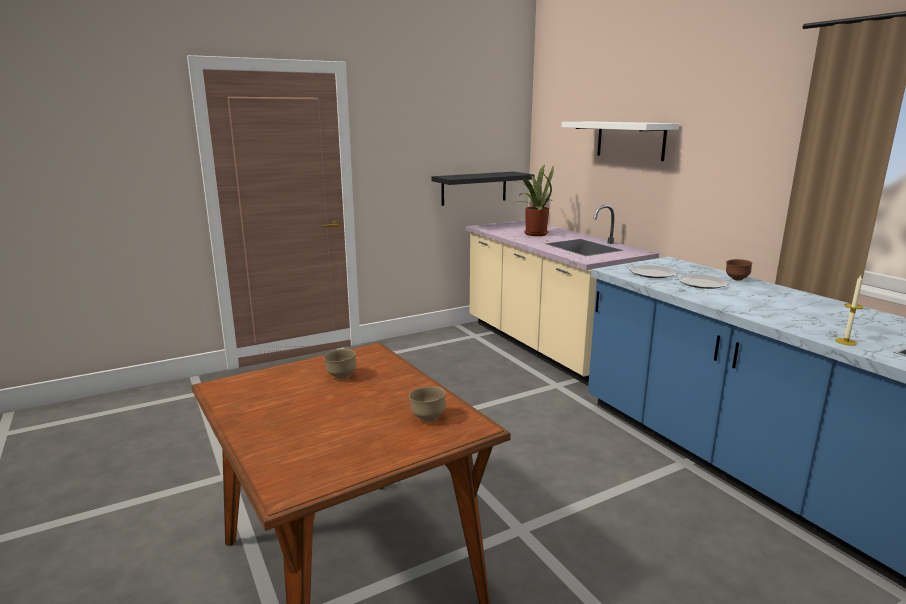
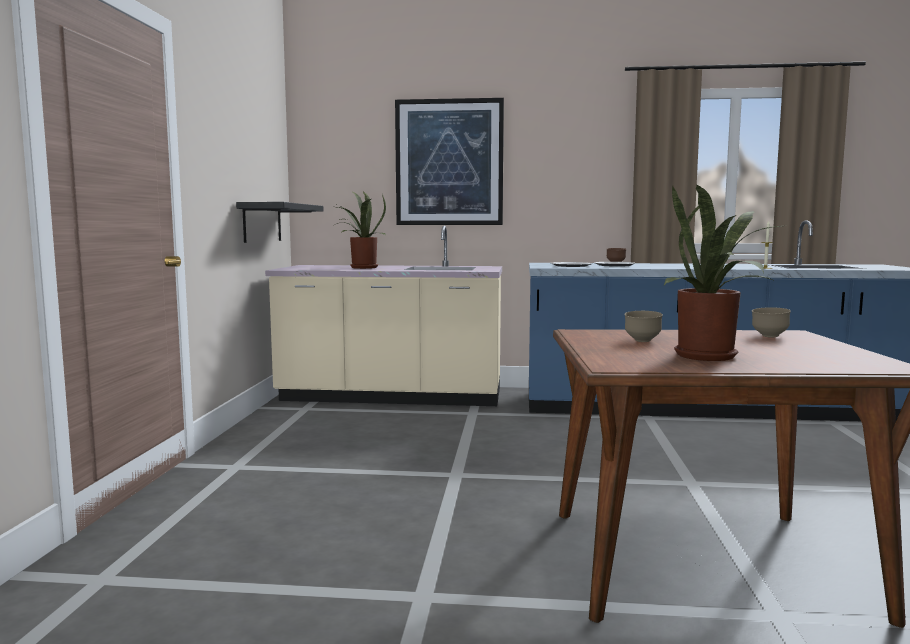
camera: 55 degrees left, 10 degrees down
white shelf [562,122,679,161] -> picture [395,98,504,225]
none -> potted plant [664,185,788,361]

